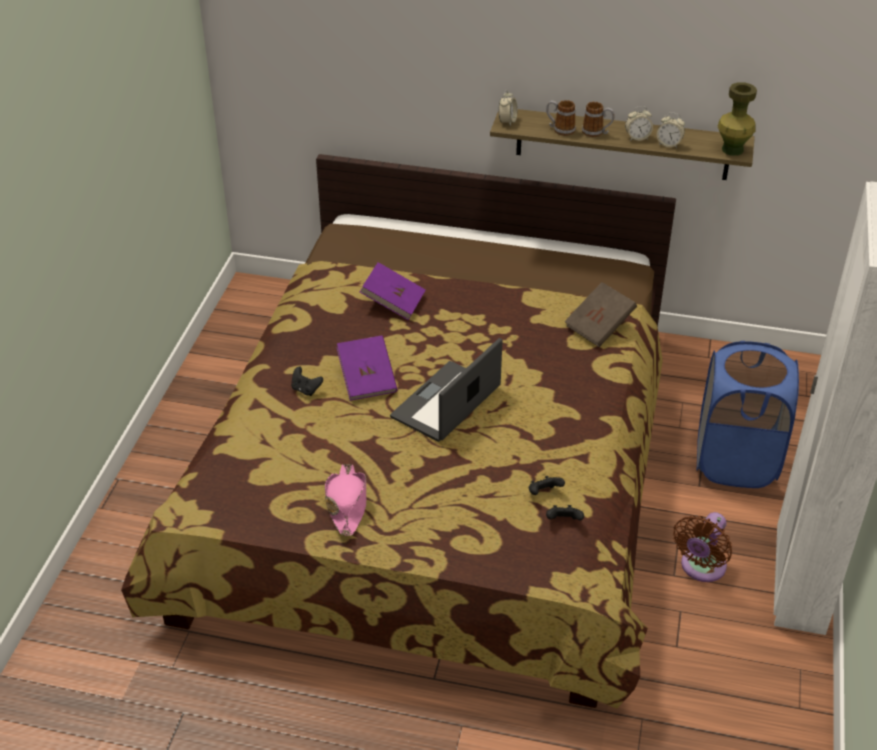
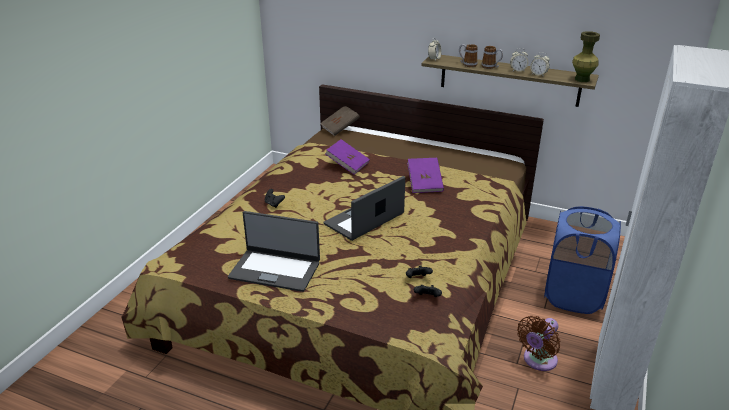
camera: 10 degrees right, 10 degrees down
pink hat [325,464,366,536] -> laptop [228,211,320,292]
purple book [336,336,398,401] -> purple book moved to [407,158,444,193]
brown book [565,282,637,347] -> brown book moved to [320,106,360,136]

